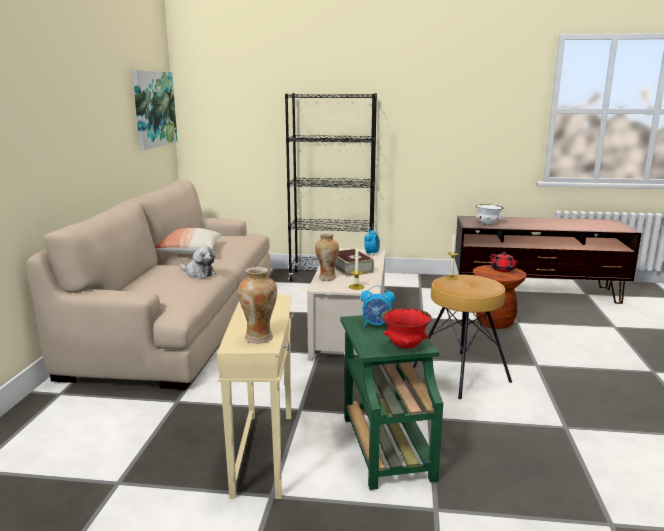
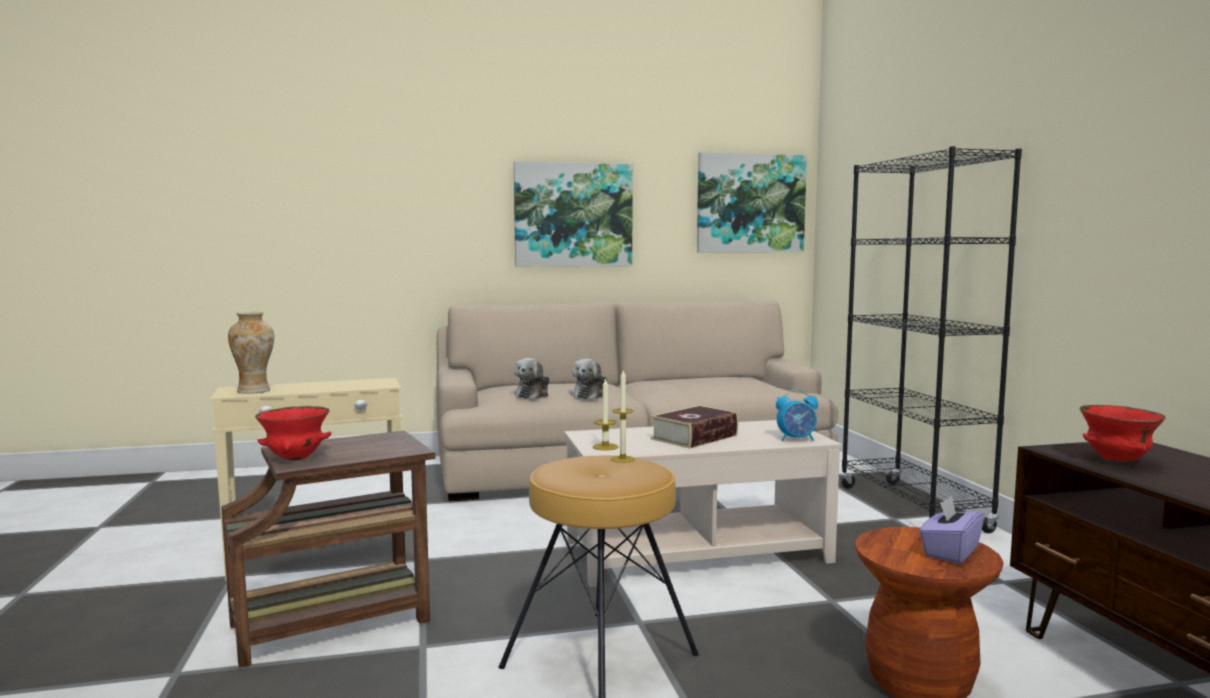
camera: 70 degrees right, 10 degrees down
pillow [155,228,221,254] -> none
vase [315,233,339,281] -> none
green side table [340,315,443,490] -> brown side table [221,431,435,668]
alarm clock [361,285,395,327] -> none
white bowl [476,204,503,225] -> red bowl [1080,405,1166,462]
red teapot [490,252,519,272] -> purple tissue box [919,495,984,564]
none -> picture [514,161,633,267]
none -> plush toy [514,358,549,399]

